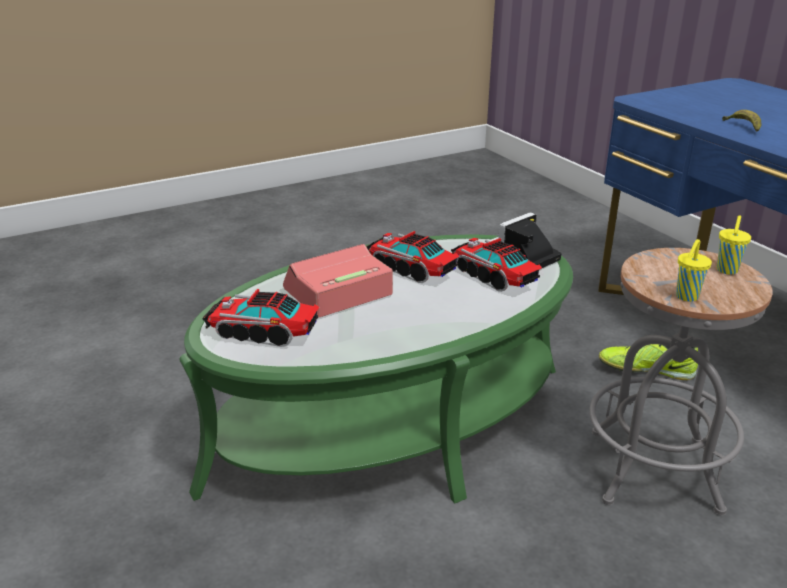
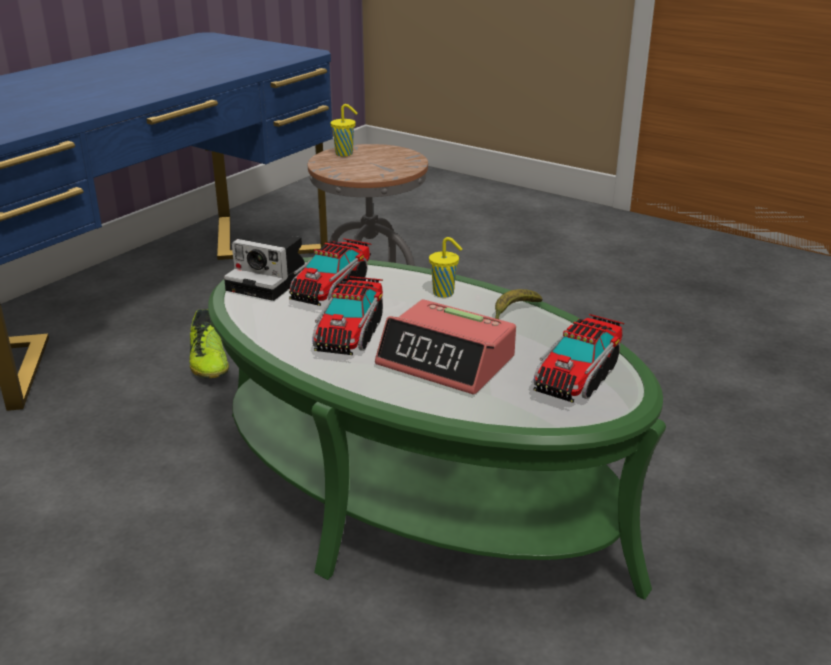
camera: 115 degrees left, 0 degrees up
toy truck [202,289,319,347] -> toy truck turned 45 degrees clockwise [534,314,624,403]
yellow cup [676,239,712,302] -> yellow cup moved to [429,237,462,297]
banana [722,110,761,132] -> banana moved to [495,289,543,319]

